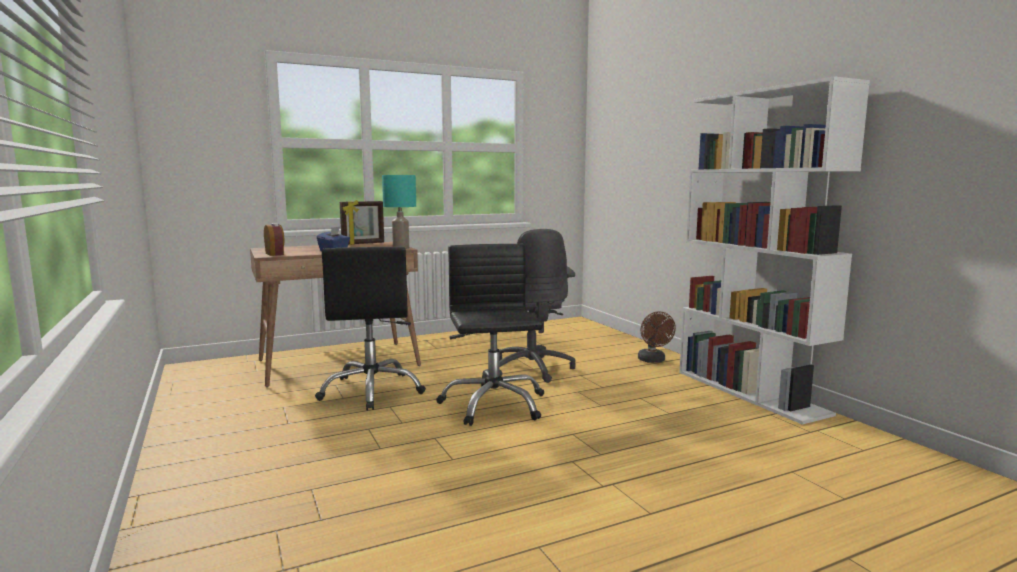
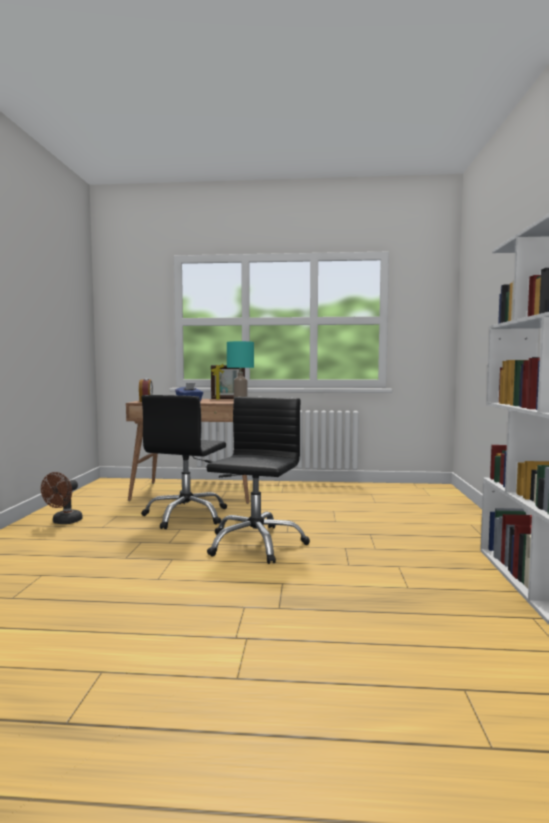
camera: 30 degrees right, 5 degrees down
grey office chair [499,229,576,383] -> none
brown fan [638,311,676,363] -> brown fan moved to [41,472,82,524]

